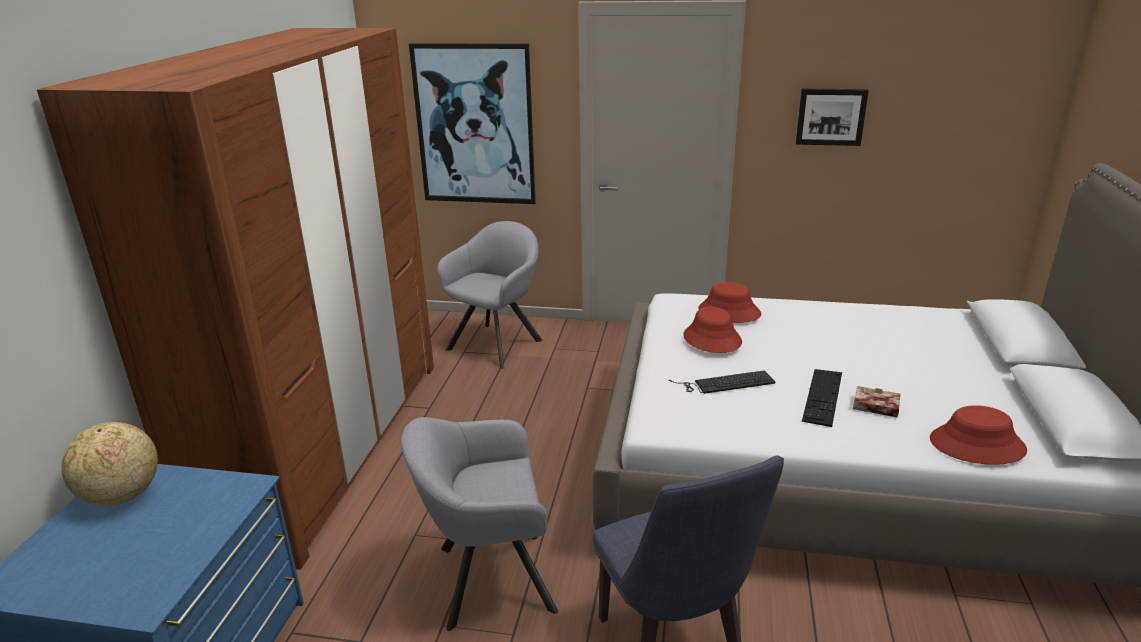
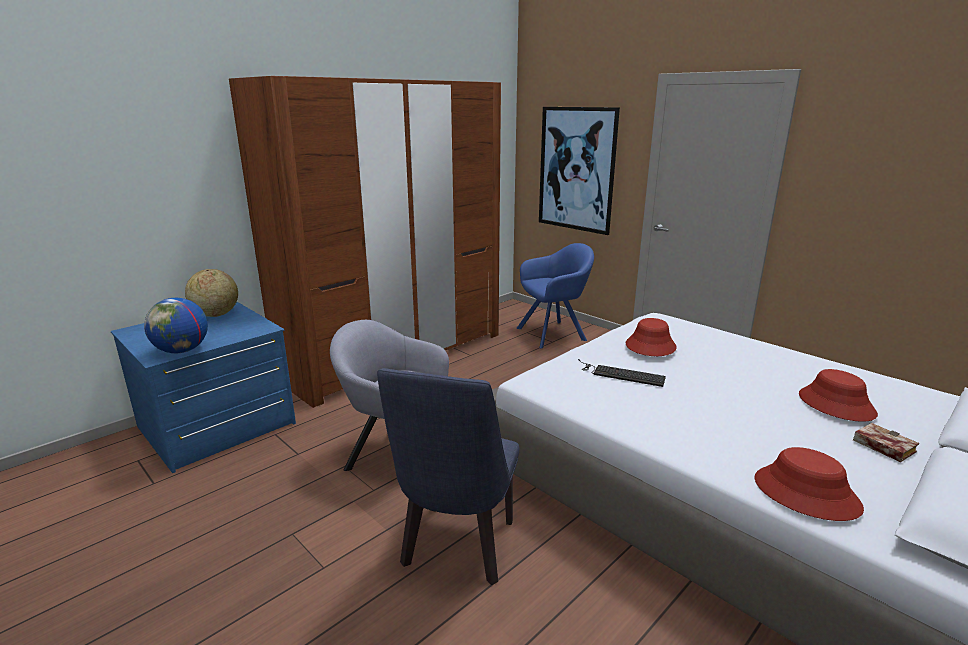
camera: 35 degrees right, 5 degrees down
grey armchair [437,221,543,369] -> blue armchair [516,243,594,349]
red hat [698,282,761,323] -> red hat moved to [799,369,878,422]
picture [796,89,869,146] -> none
keyboard [802,369,842,427] -> none
book [853,386,900,417] -> book moved to [853,423,919,462]
none -> globe [144,298,208,353]

